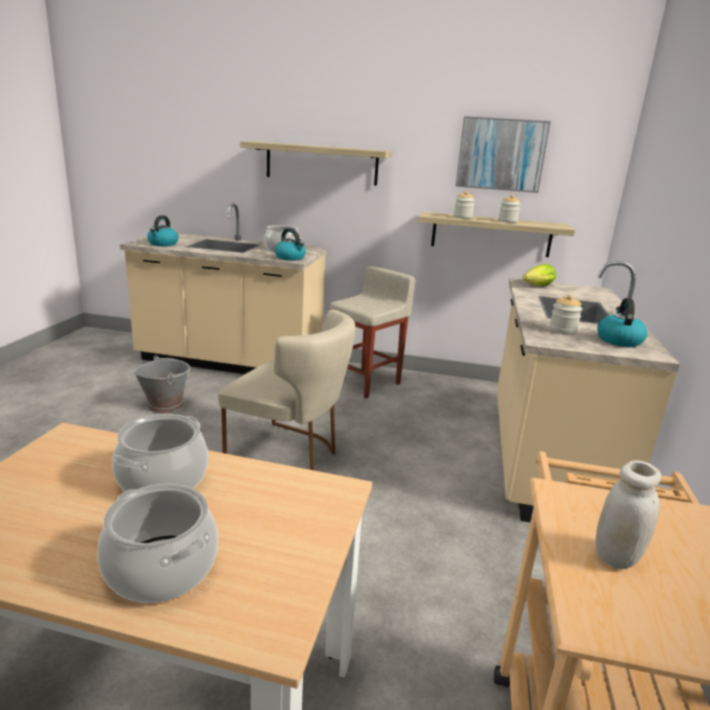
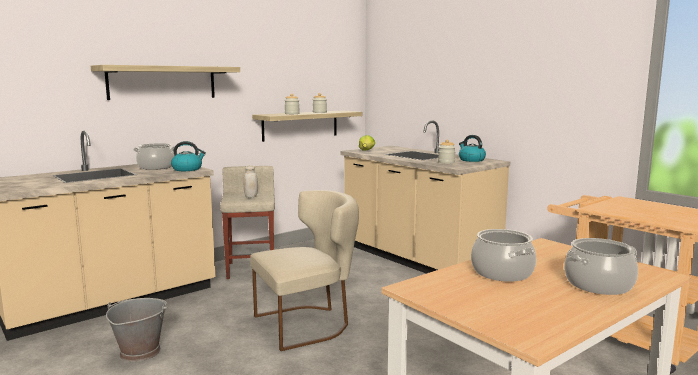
camera: 50 degrees left, 10 degrees down
kettle [147,215,178,246] -> none
picture [456,116,551,193] -> none
white jar [596,460,661,569] -> white jar moved to [244,166,258,198]

